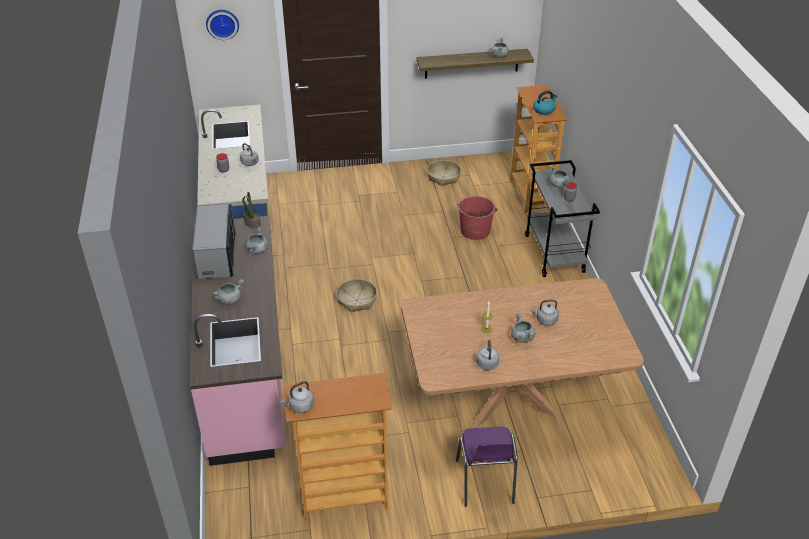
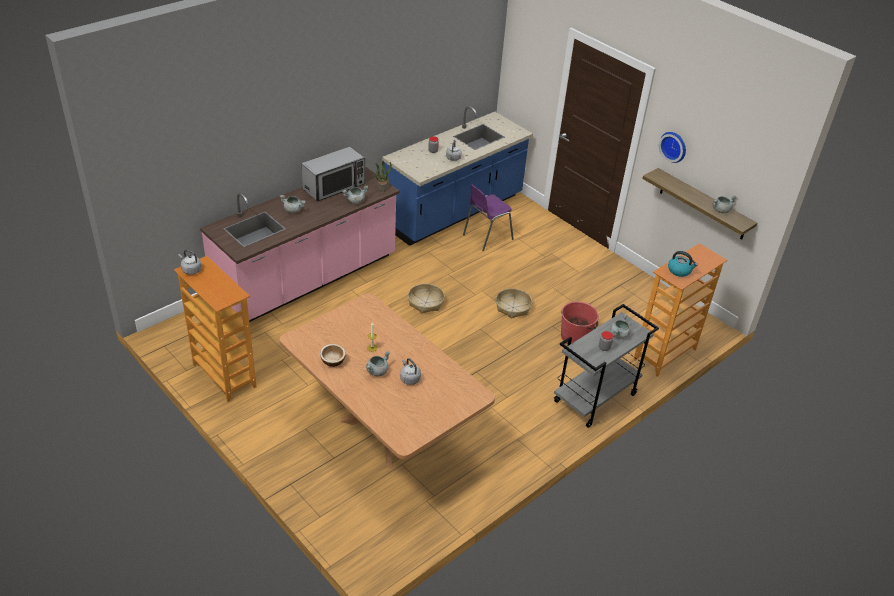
camera: 55 degrees right, 0 degrees up
wall clock [206,10,239,40] -> wall clock moved to [659,132,686,163]
basket [427,160,461,186] -> basket moved to [496,288,532,319]
purple chair [456,427,518,507] -> purple chair moved to [463,184,514,251]
grey kettle [476,340,499,370] -> bowl [320,344,346,367]

